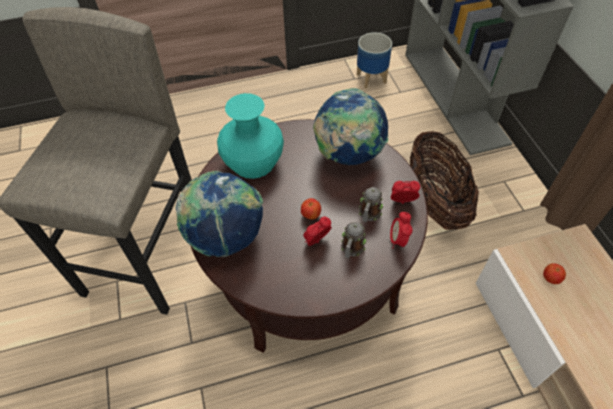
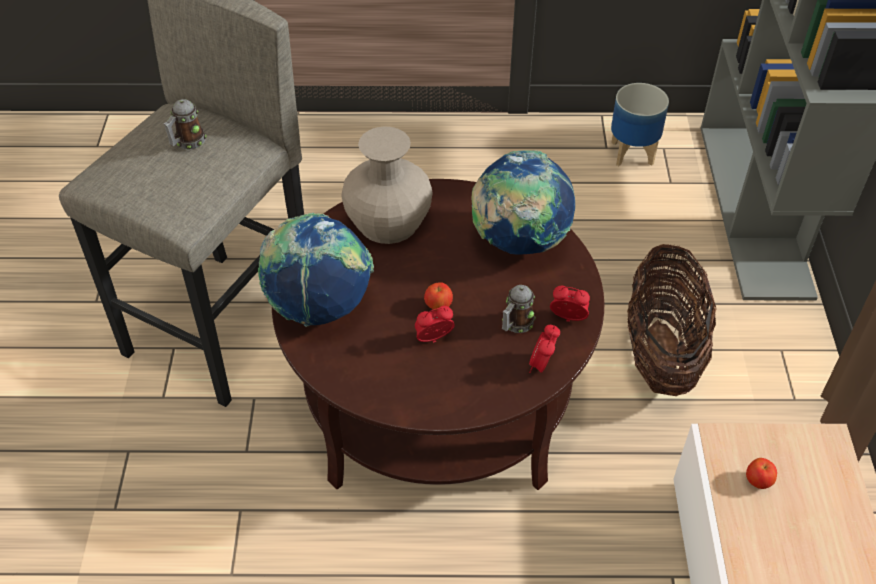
camera: 15 degrees right, 5 degrees down
turquoise vase [217,93,284,179] -> beige vase [342,126,432,244]
mug [341,222,366,258] -> mug moved to [164,99,207,150]

